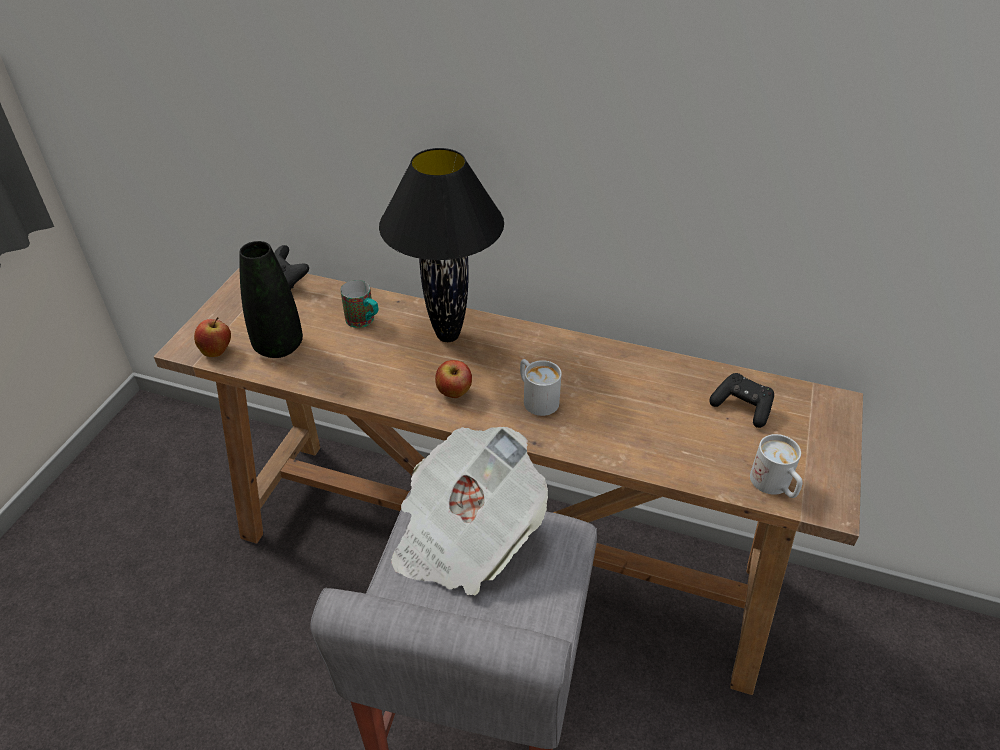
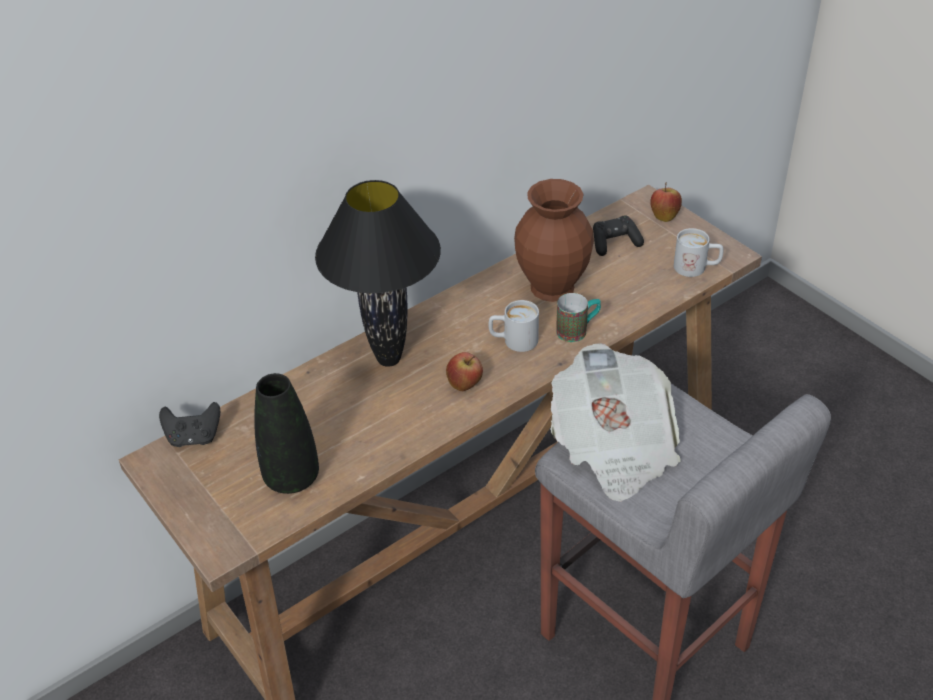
camera: 55 degrees left, 0 degrees up
apple [194,317,231,357] -> apple moved to [650,182,682,222]
mug [340,280,379,328] -> mug moved to [556,293,601,342]
none -> brown vase [514,179,594,302]

